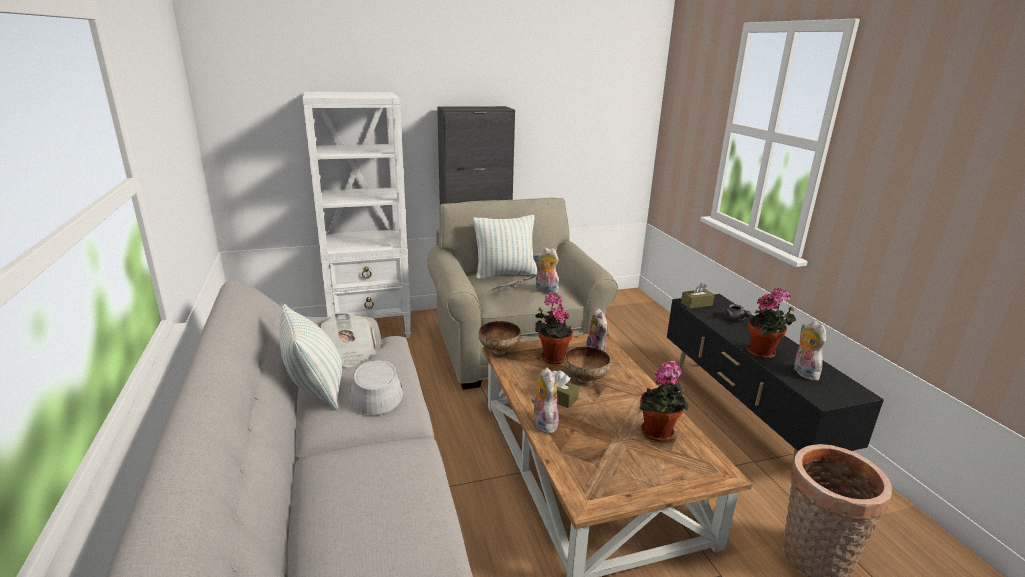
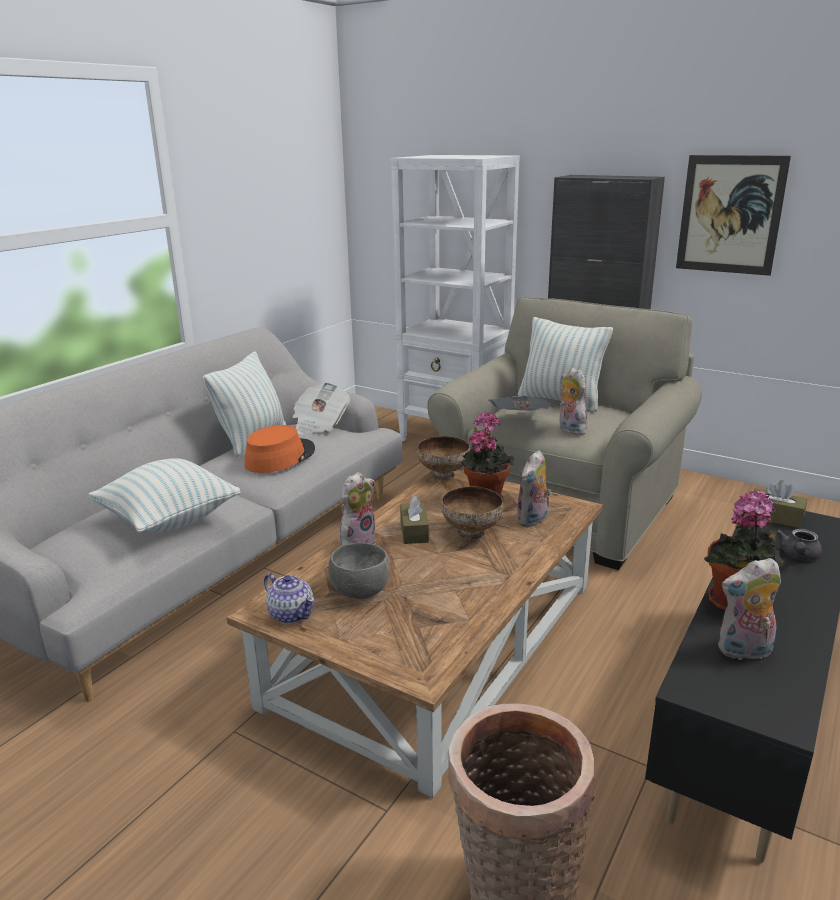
camera: 50 degrees right, 0 degrees up
grey hat [350,360,403,415] -> orange hat [244,425,315,473]
potted plant [639,361,688,442] -> none
plush toy [794,321,826,381] -> plush toy turned 135 degrees counterclockwise [718,558,781,660]
none -> pillow [88,458,241,533]
none -> teapot [264,573,315,624]
none -> grey bowl [328,542,391,599]
none -> picture [676,155,791,276]

